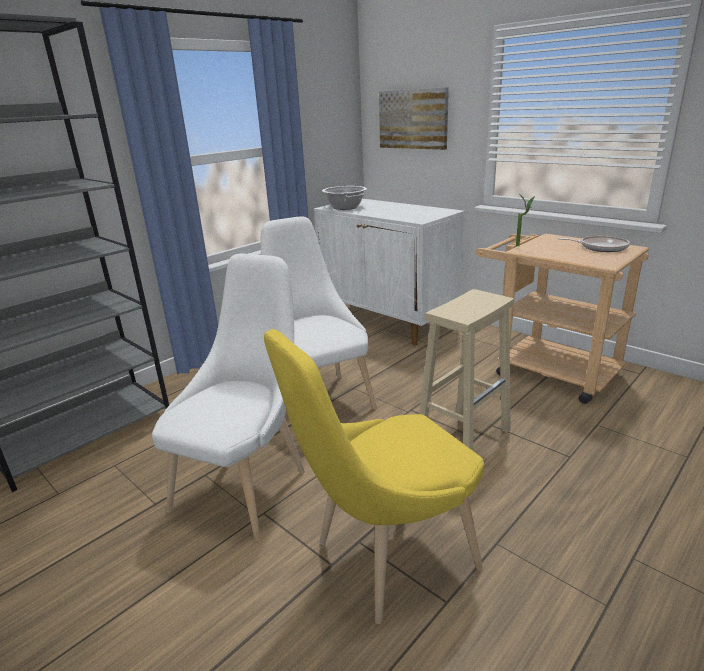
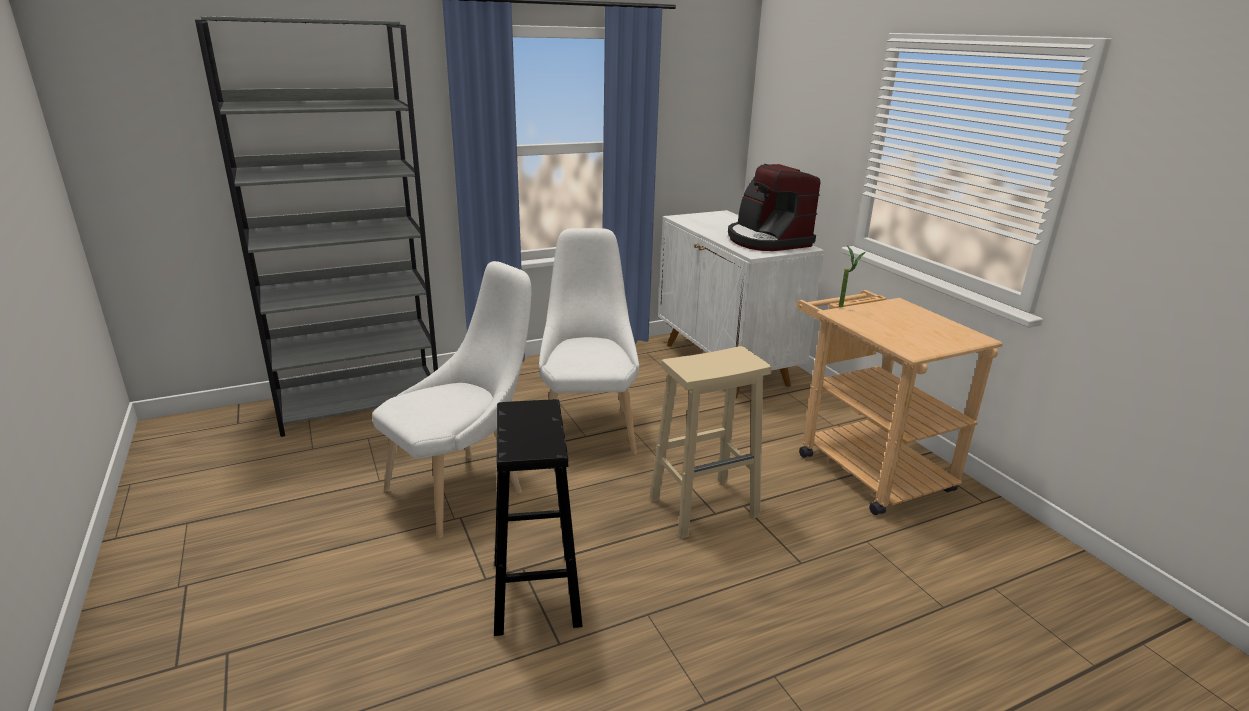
camera: 20 degrees right, 0 degrees up
yellow chair [264,329,484,624] -> black stool [494,399,583,636]
cooking pot [322,186,367,210] -> none
picture [379,87,449,150] -> none
frying pan [558,236,630,252] -> none
none -> coffee machine [728,164,820,251]

